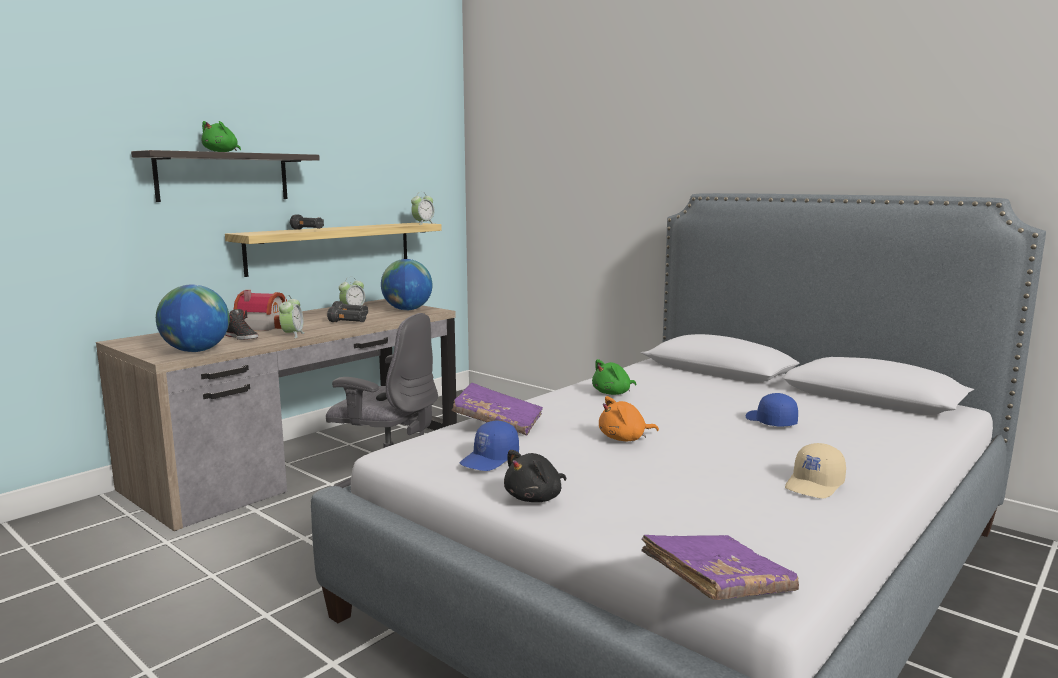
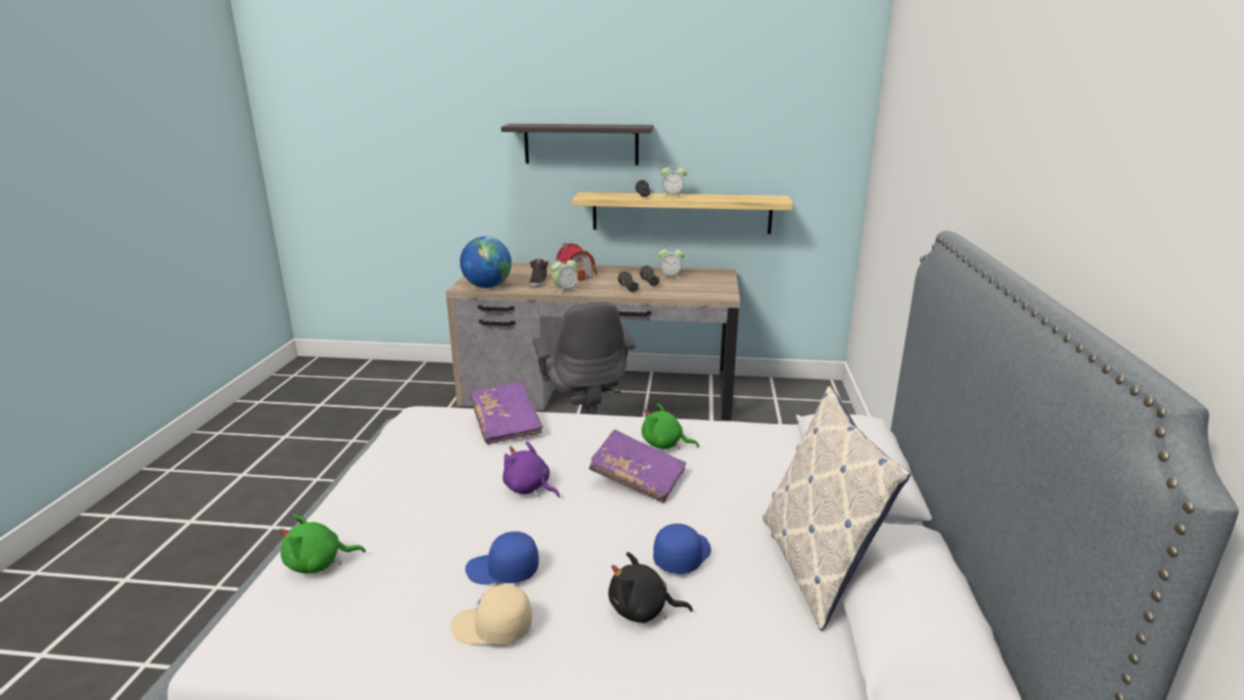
camera: 55 degrees right, 10 degrees up
green plush toy [201,121,241,152] -> green plush toy moved to [279,515,366,574]
globe [381,259,432,310] -> none
alarm clock [411,192,435,225] -> alarm clock moved to [660,164,687,198]
blue cap [460,421,519,471] -> blue cap moved to [465,531,539,584]
black plush toy [504,450,566,502] -> black plush toy moved to [608,552,693,623]
orange plush toy [599,396,659,441] -> purple plush toy [503,441,560,498]
purple book [641,535,799,600] -> purple book moved to [589,429,686,503]
none -> pillow [763,386,911,631]

